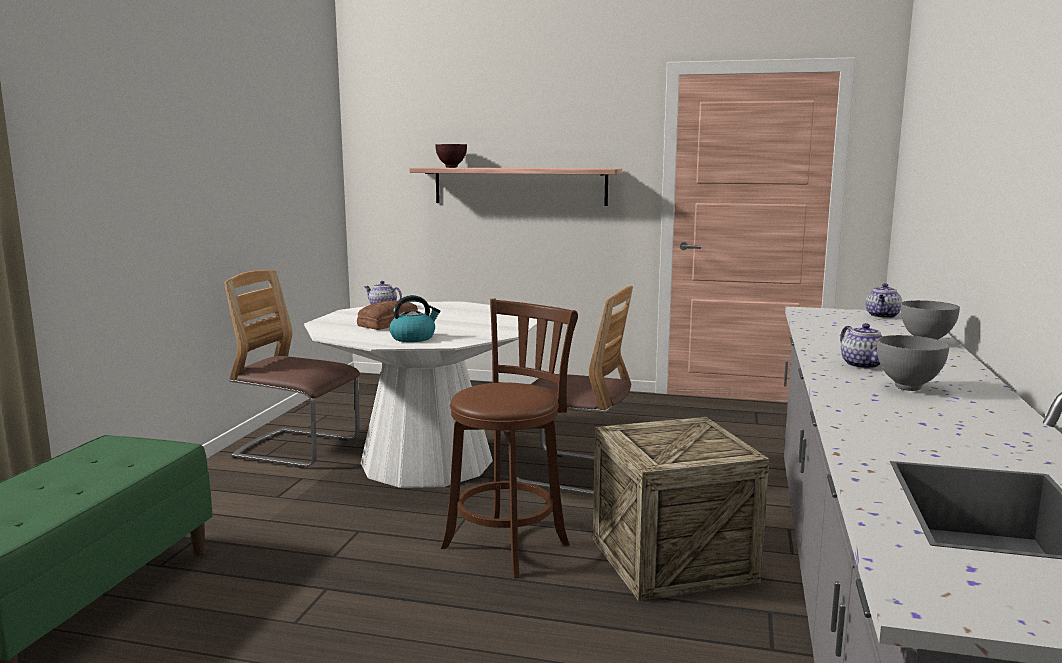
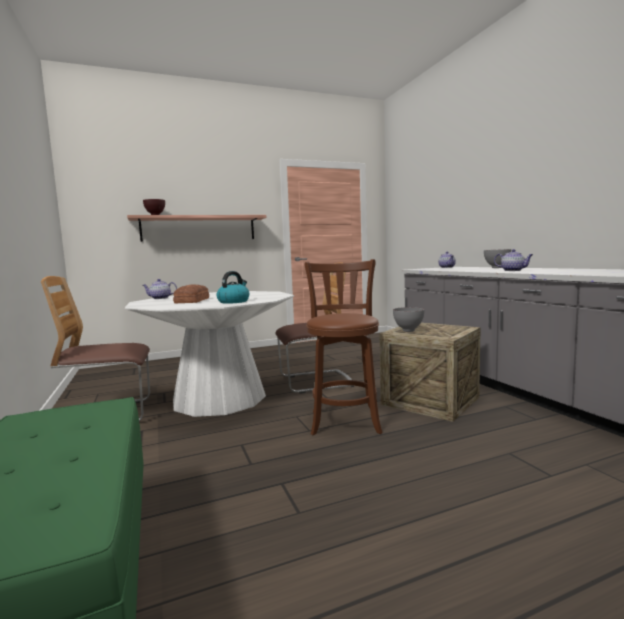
camera: 35 degrees left, 5 degrees down
grey bowl [877,335,949,391] -> grey bowl moved to [393,307,424,332]

